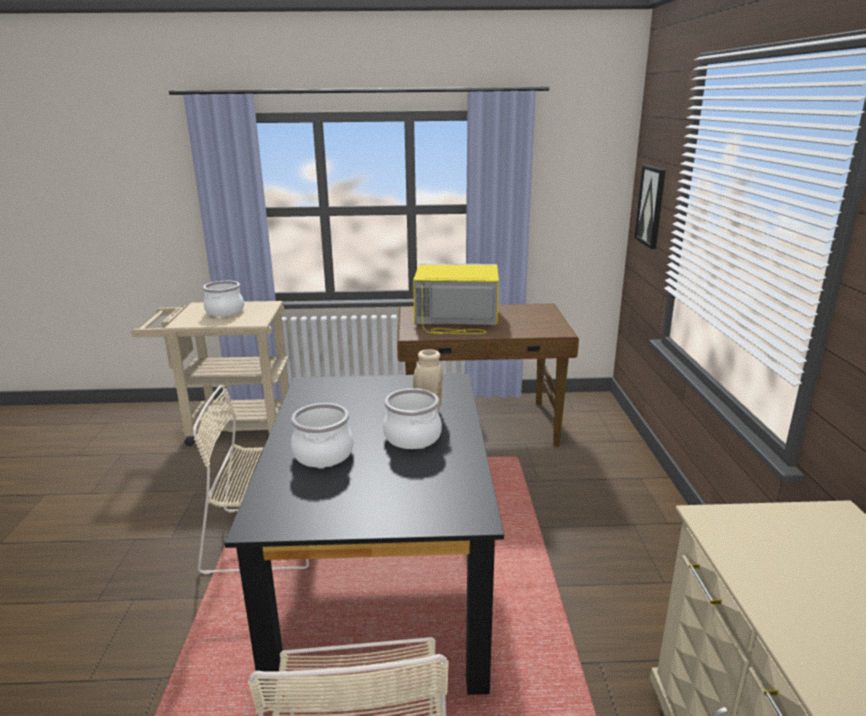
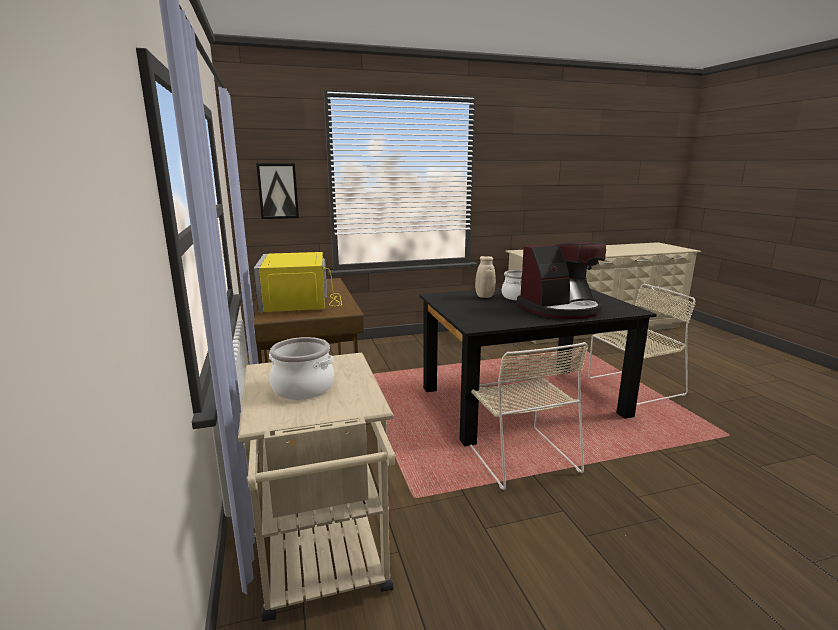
camera: 105 degrees left, 5 degrees down
cooking pot [291,403,354,468] -> coffee machine [517,242,606,319]

